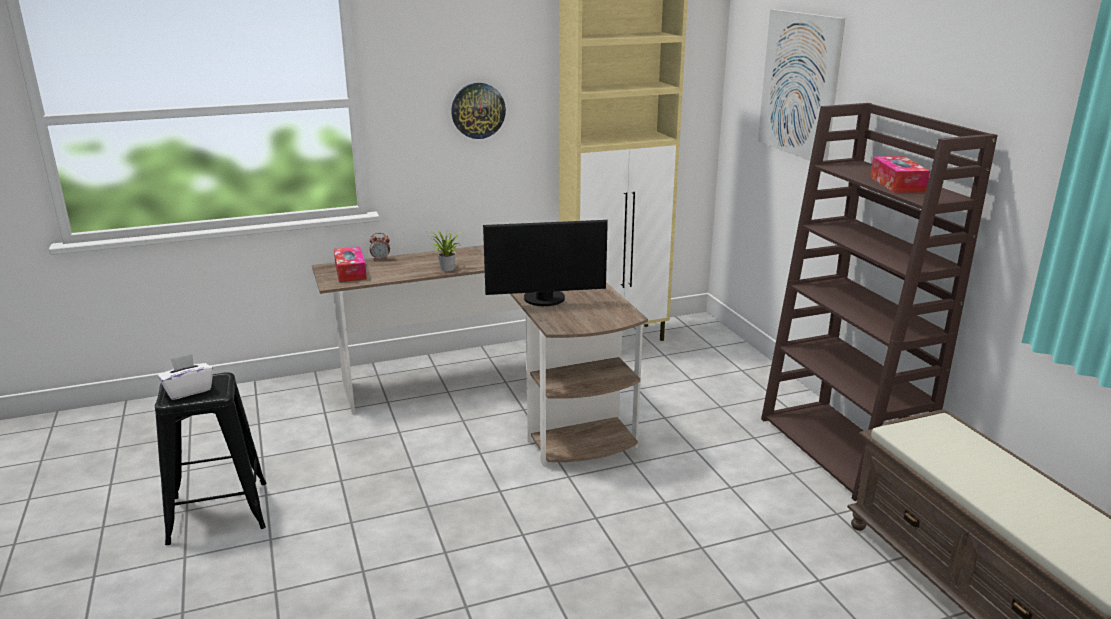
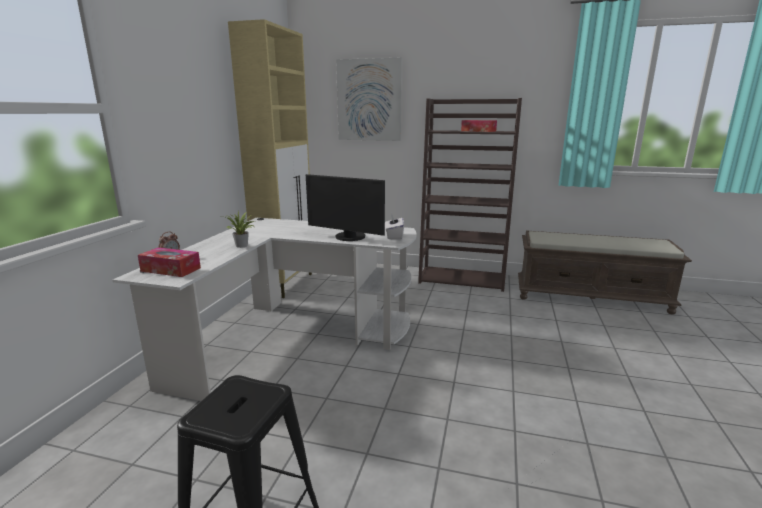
camera: 55 degrees left, 5 degrees down
white tissue box [158,354,213,400] -> white tissue box moved to [385,214,404,239]
brown desk [312,245,648,467] -> white desk [113,218,417,401]
wall clock [451,83,506,139] -> none
monitor [483,220,608,306] -> monitor turned 90 degrees clockwise [306,174,385,241]

